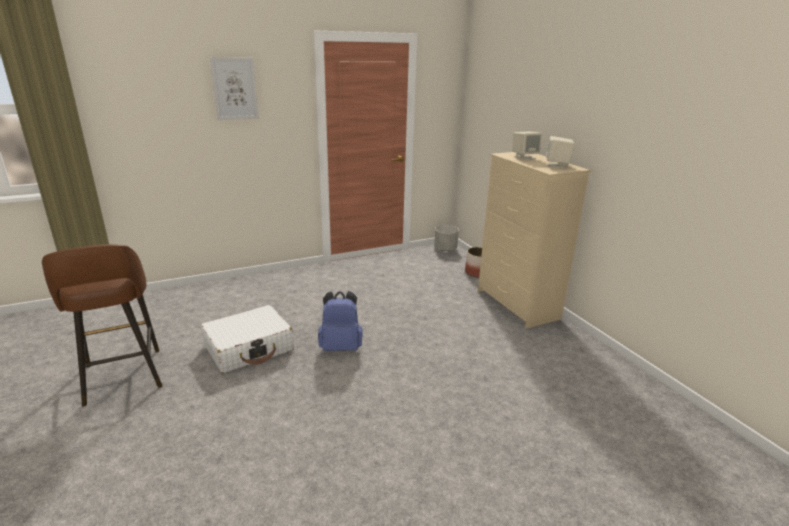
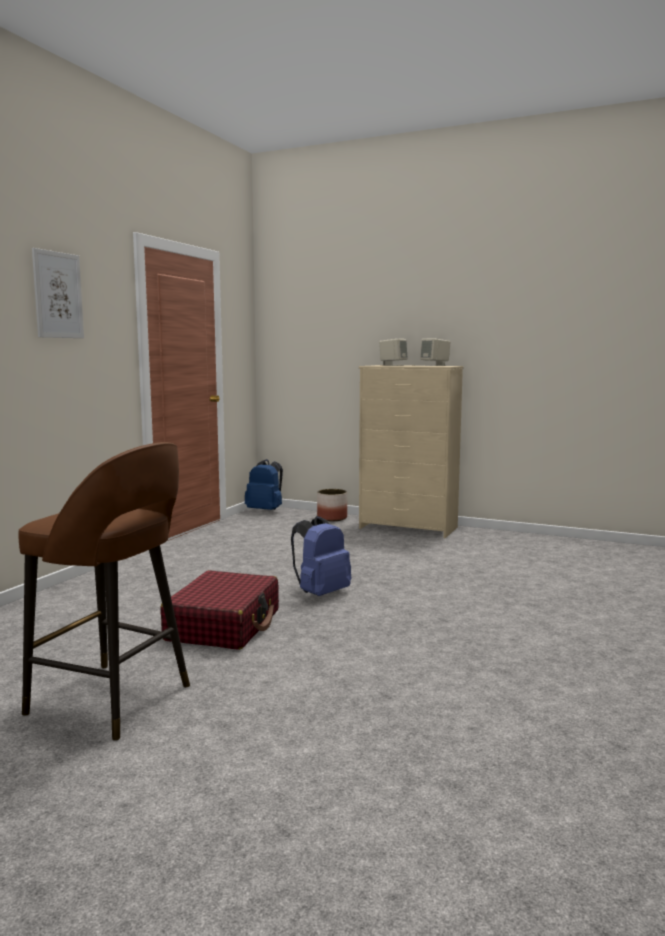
camera: 40 degrees left, 15 degrees down
white suitcase [201,305,294,373] -> red suitcase [160,570,279,650]
grey planter [434,225,459,251] -> blue backpack [245,459,283,510]

